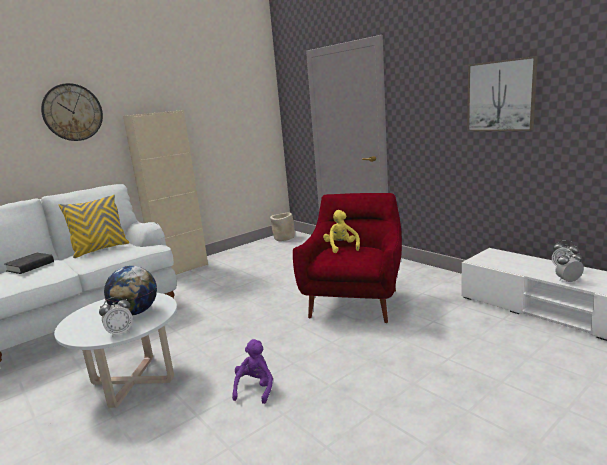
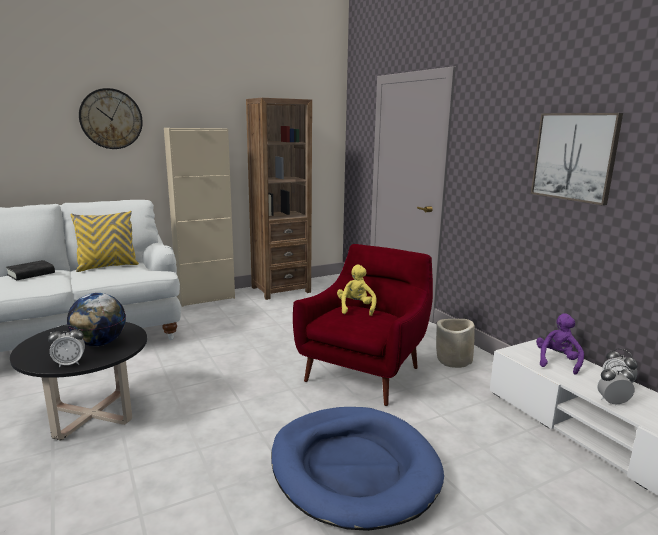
camera: 10 degrees right, 0 degrees up
white coffee table [54,293,177,408] -> black coffee table [10,322,147,441]
purple plush toy [232,339,273,404] -> purple plush toy moved to [536,313,584,375]
beige planter [270,212,295,241] -> beige planter moved to [436,319,475,368]
none -> brown bookcase [246,98,312,300]
none -> blue dog bed [271,407,444,531]

